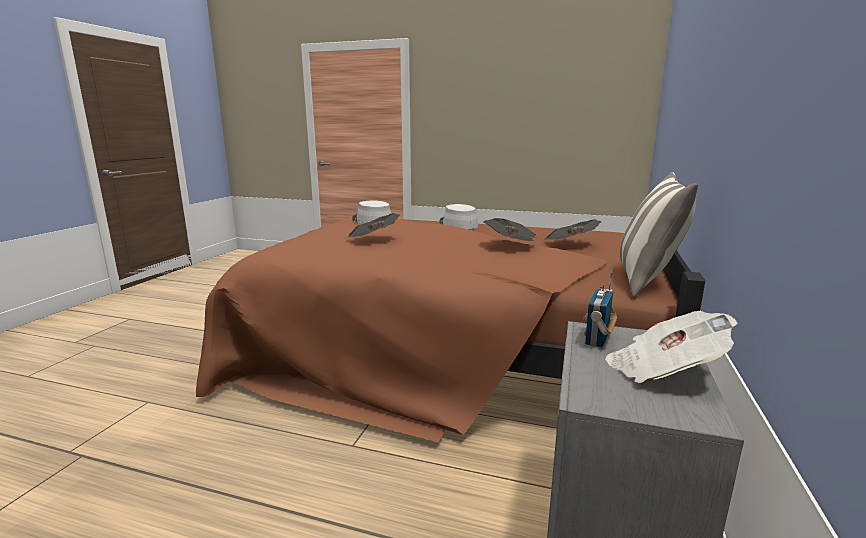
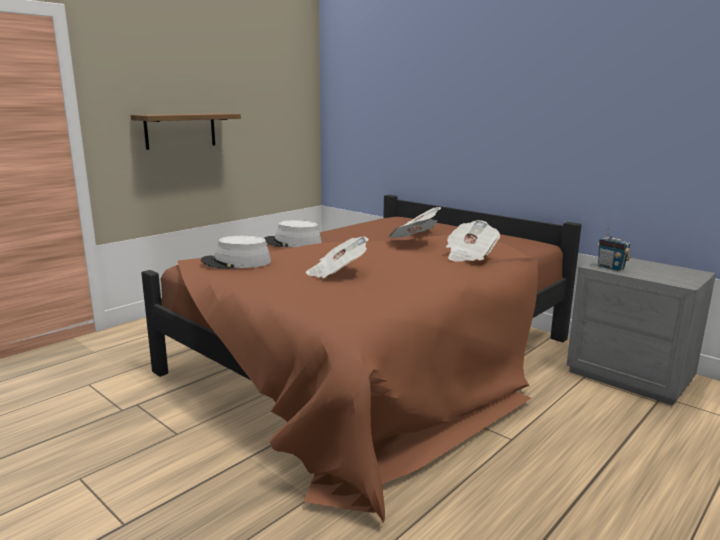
camera: 65 degrees left, 0 degrees up
newspaper [605,311,738,383] -> newspaper moved to [446,220,500,262]
pillow [620,172,698,297] -> none
none -> shelf [131,113,241,150]

